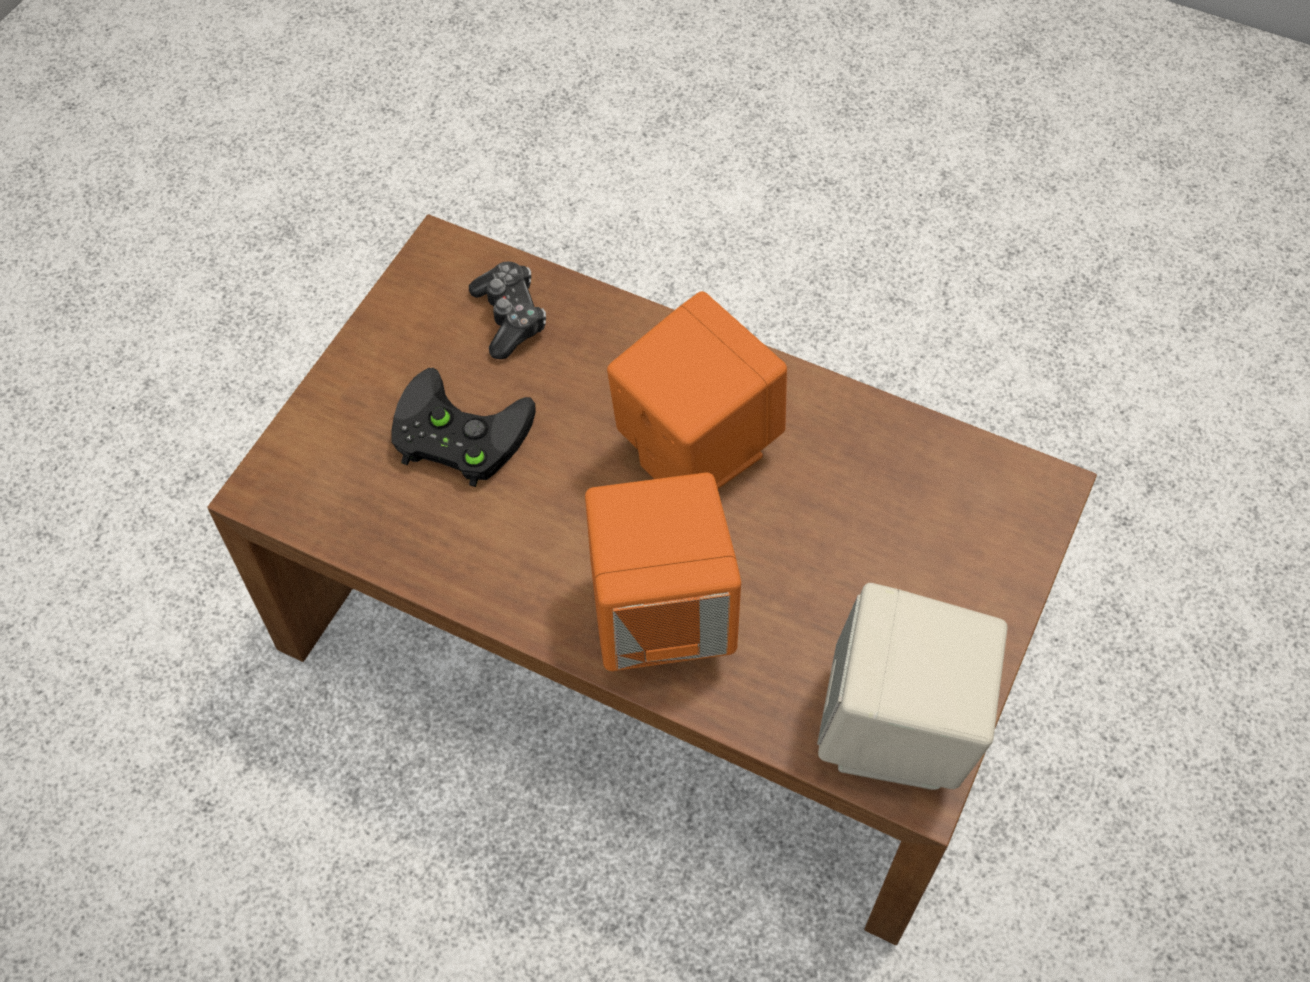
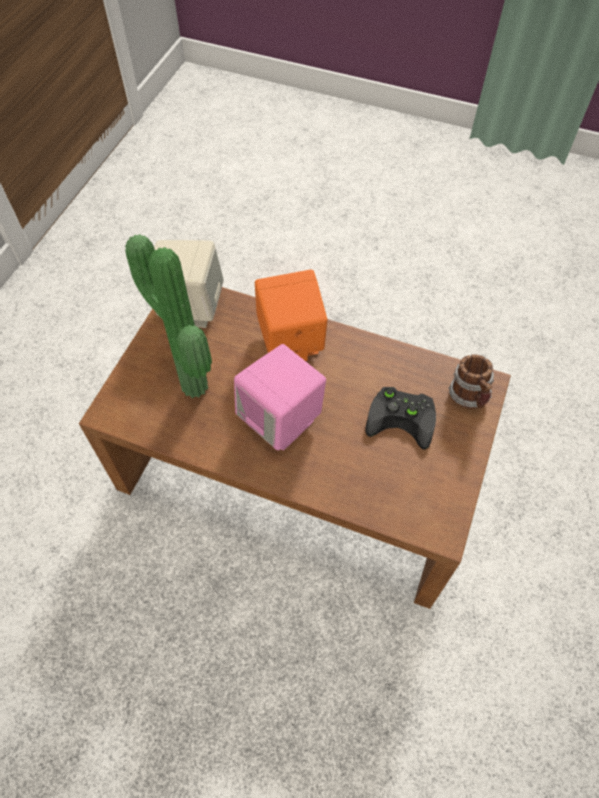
camera: 175 degrees right, 0 degrees up
game controller [469,261,546,359] -> none
orange speaker [607,291,787,489] -> pink speaker [234,344,326,450]
none -> potted plant [125,234,212,398]
none -> mug [448,354,494,409]

